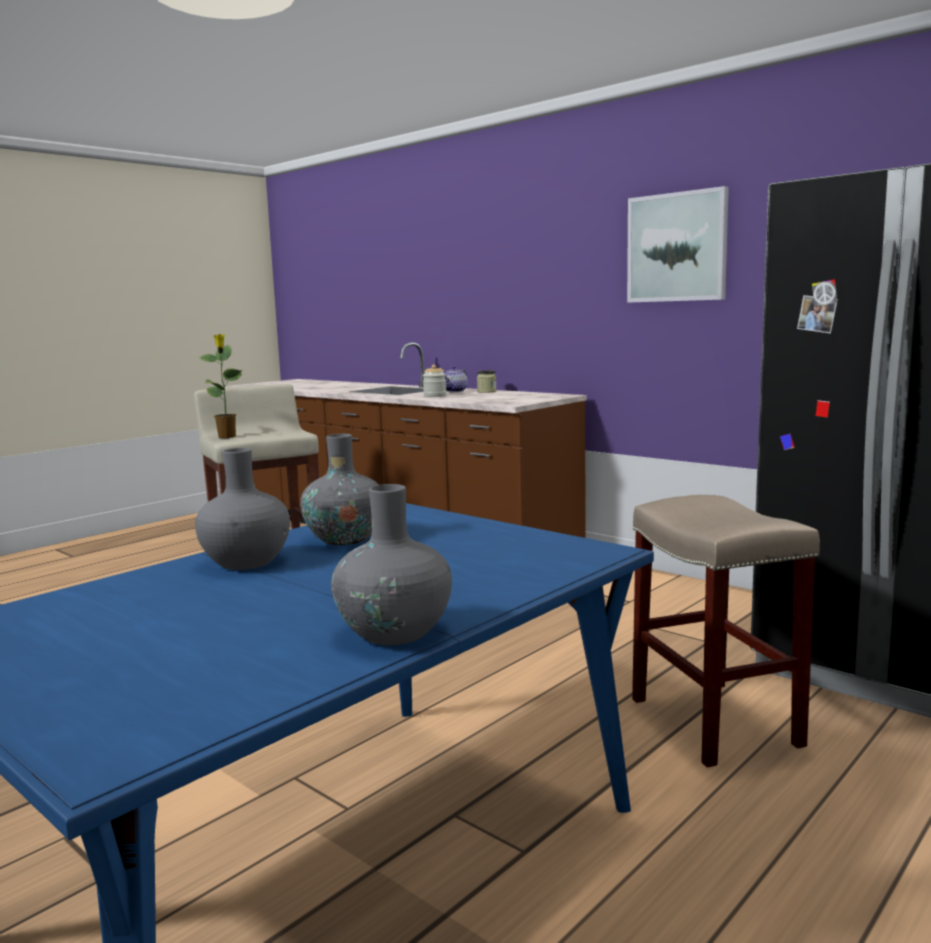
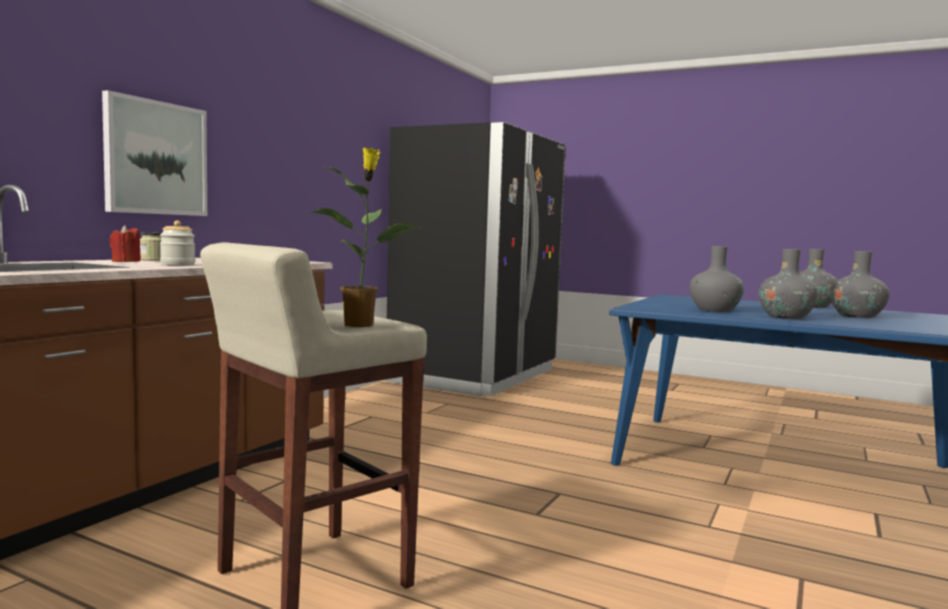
camera: 105 degrees left, 5 degrees down
teapot [444,366,467,392] -> red candle [109,225,141,262]
picture [627,186,729,303] -> picture moved to [102,90,207,216]
beige stool [632,495,820,767] -> none
none -> grey vase [830,251,890,318]

